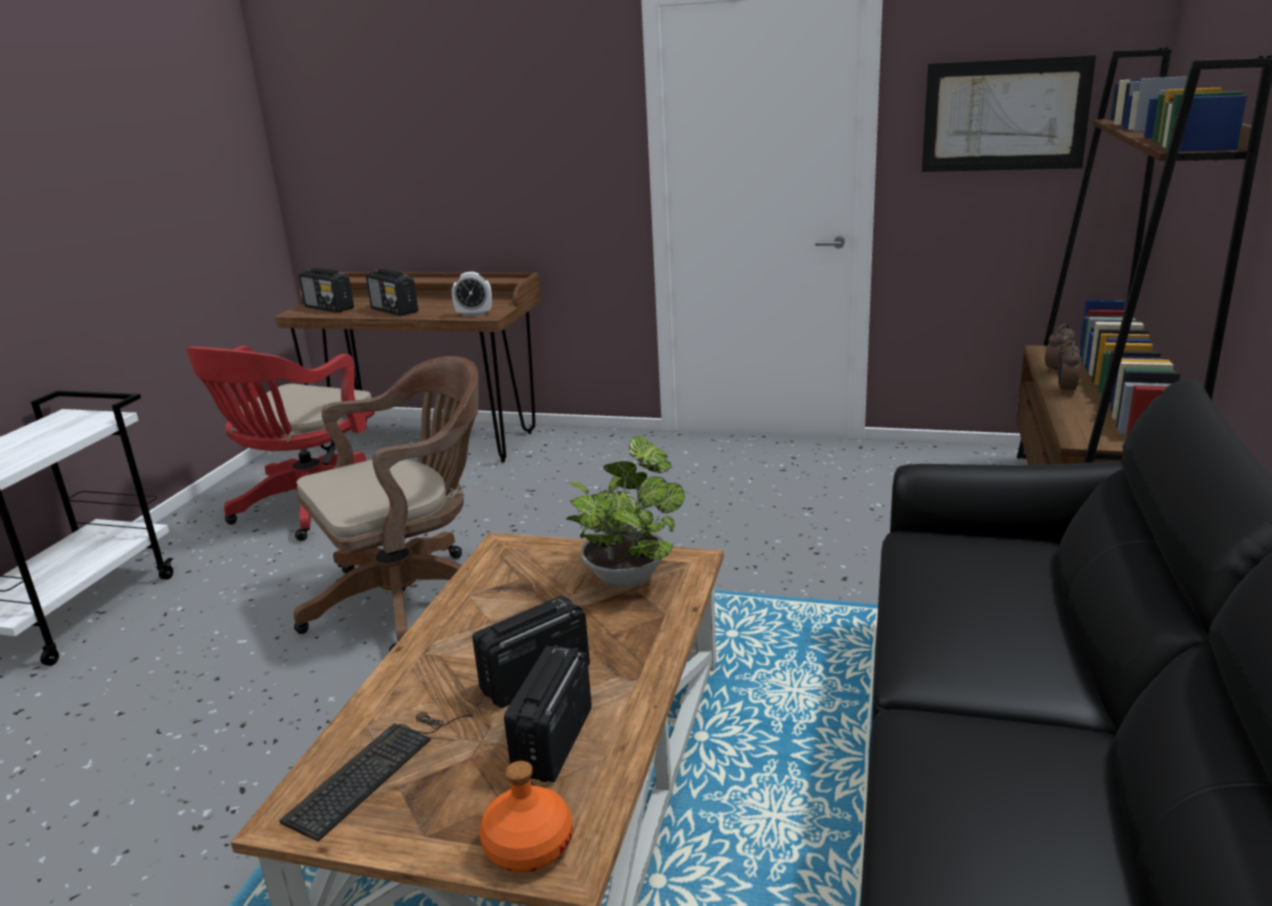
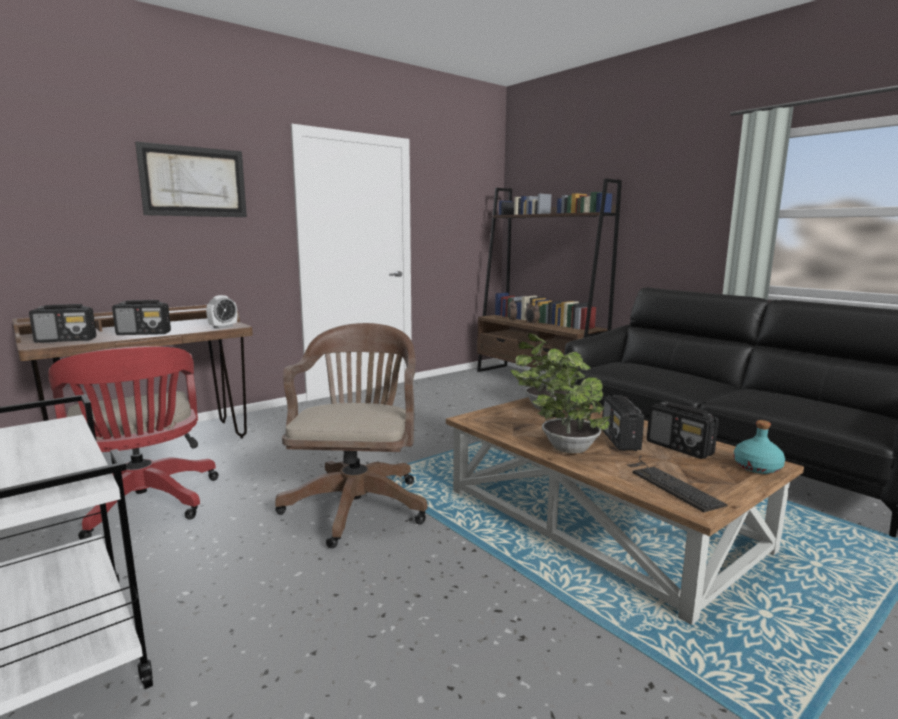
camera: 55 degrees left, 10 degrees down
orange bottle [480,761,572,872] -> turquoise bottle [734,420,785,474]
picture [922,55,1096,172] -> picture moved to [135,142,247,217]
none -> potted plant [532,354,612,453]

